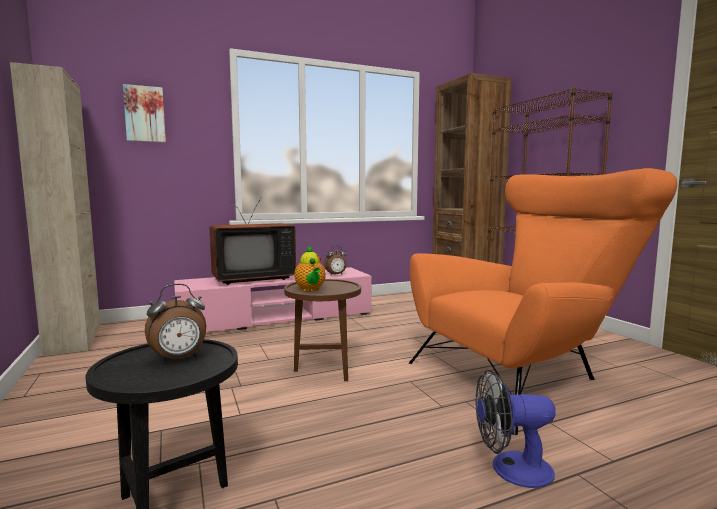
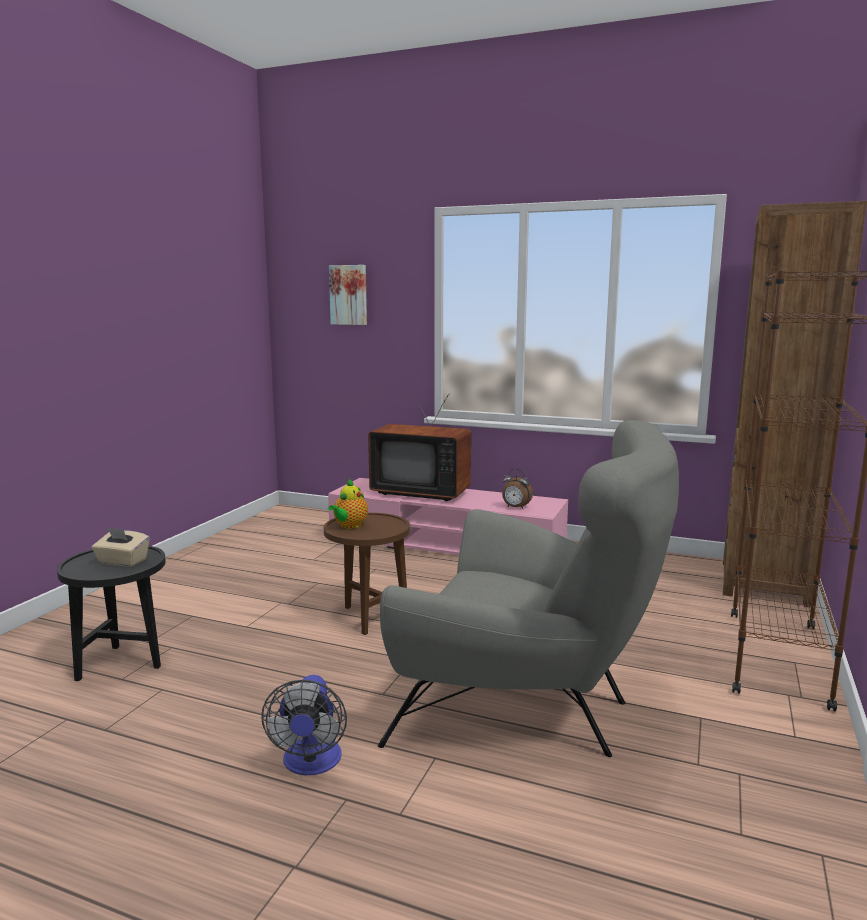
camera: 45 degrees right, 5 degrees up
beige cabinet [10,62,101,356] -> none
alarm clock [145,284,206,363] -> beige tissue box [92,527,150,567]
orange armchair [409,168,677,435] -> grey armchair [378,420,679,757]
fan [476,370,556,488] -> fan turned 135 degrees counterclockwise [262,675,347,775]

